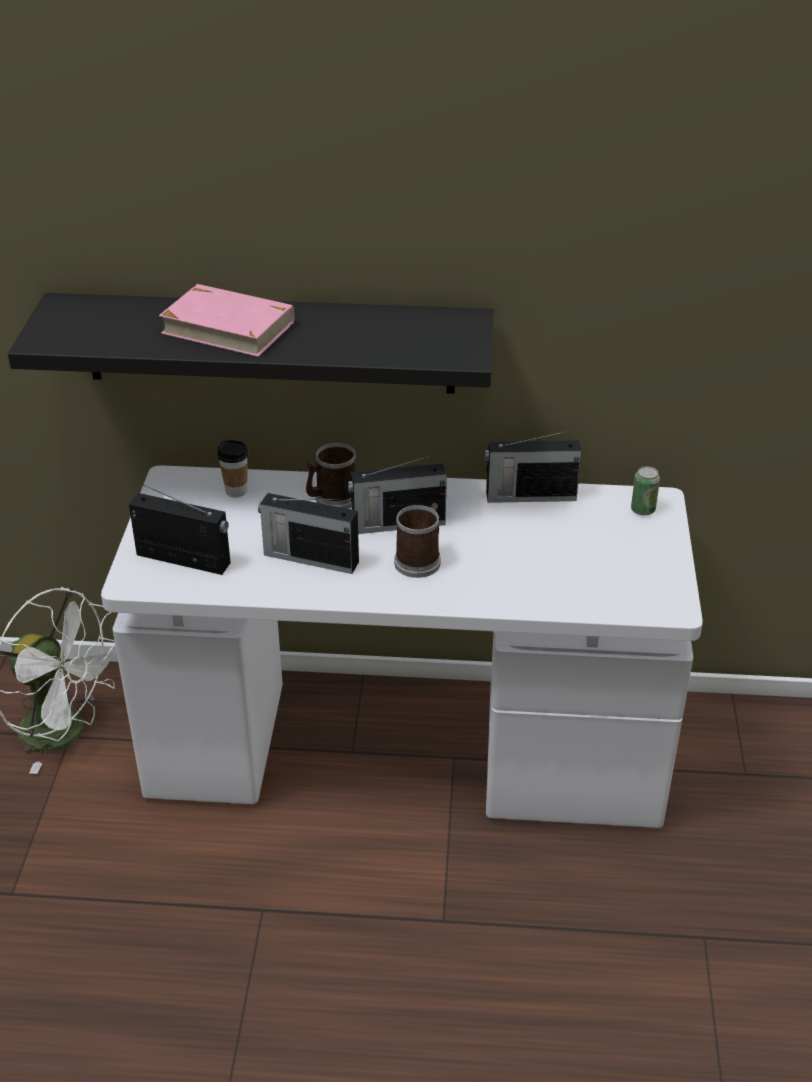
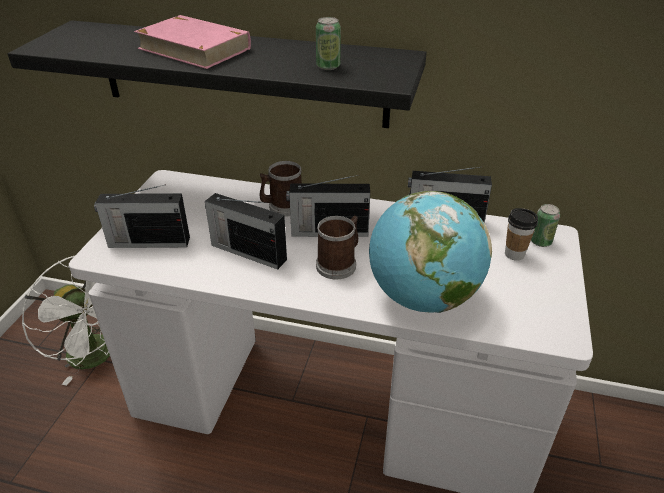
camera: 10 degrees right, 0 degrees up
radio [129,485,231,575] -> radio turned 150 degrees clockwise [94,185,190,248]
cup [217,440,249,497] -> cup moved to [505,208,538,261]
none -> can [316,17,341,70]
none -> globe [369,191,492,313]

